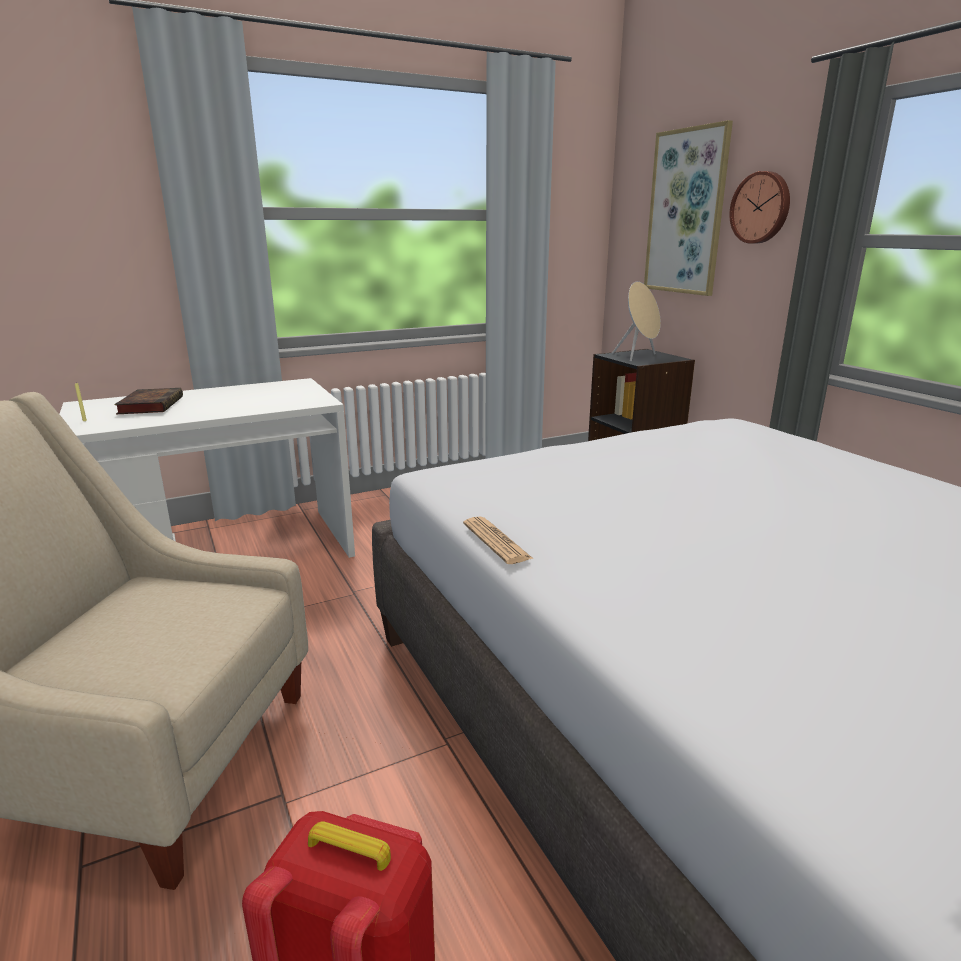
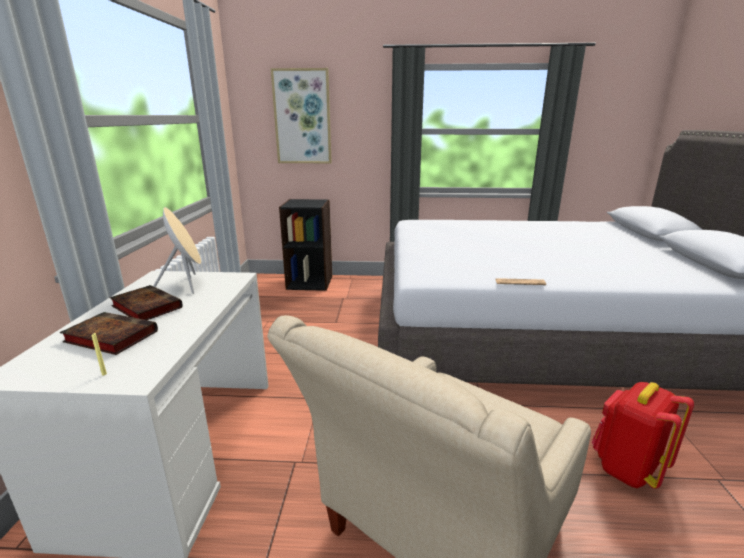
camera: 60 degrees left, 0 degrees up
beige speaker [612,281,661,362] -> beige speaker moved to [154,207,201,294]
wall clock [729,171,790,244] -> none
none -> book [109,285,183,320]

